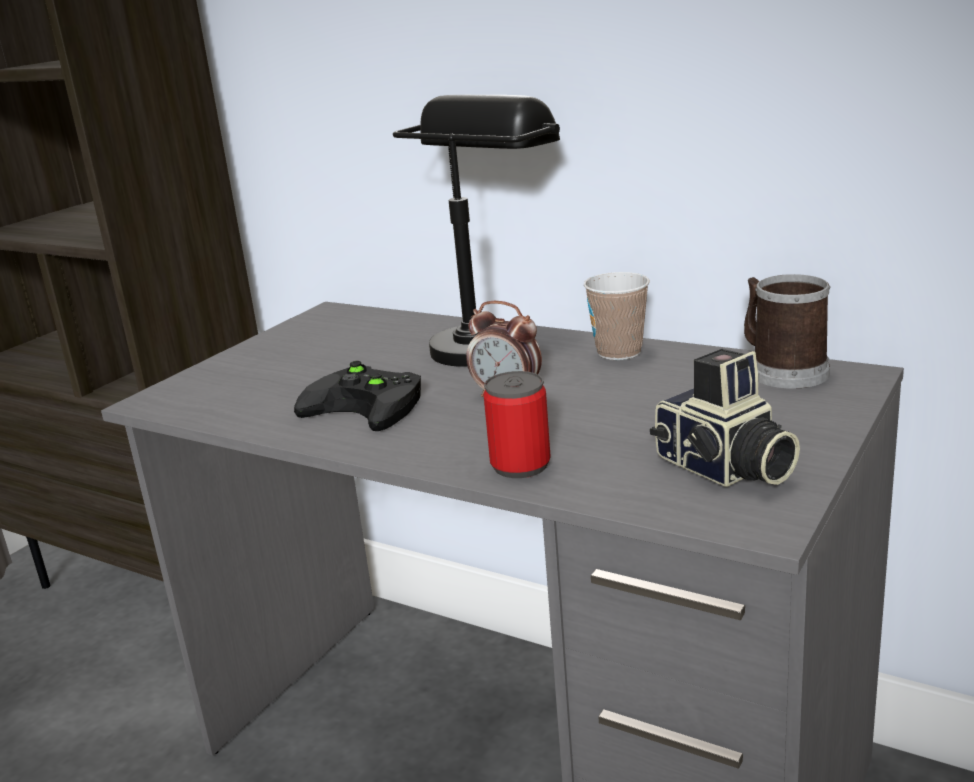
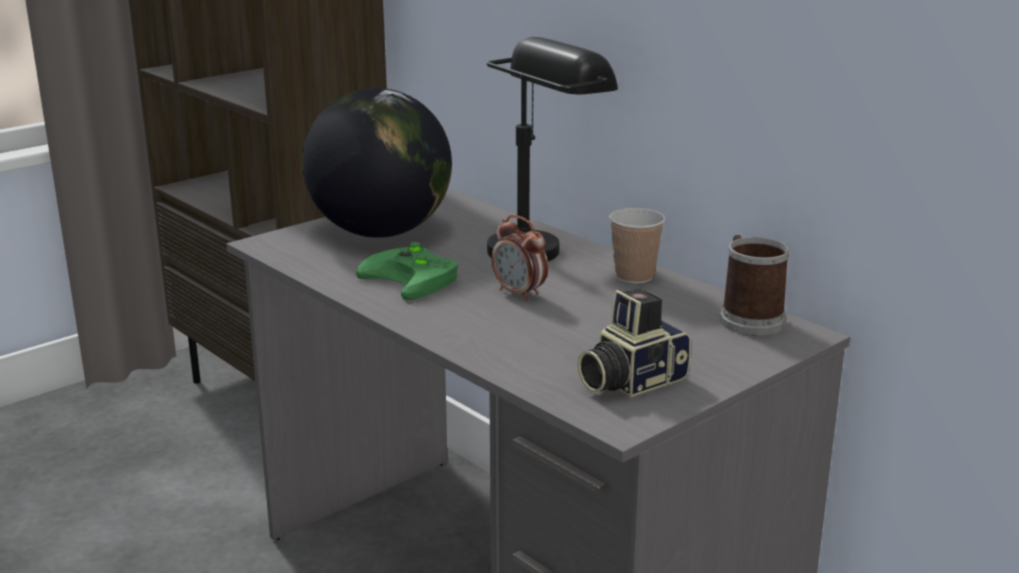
camera: 15 degrees right, 0 degrees up
black game controller [294,361,421,431] -> green game controller [356,242,458,300]
can [483,371,551,478] -> none
camera [650,349,800,487] -> camera turned 75 degrees clockwise [578,289,691,397]
none -> globe [302,88,452,238]

